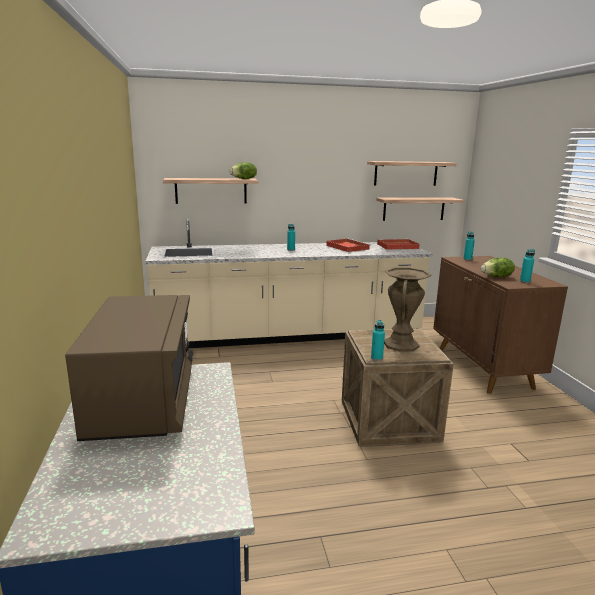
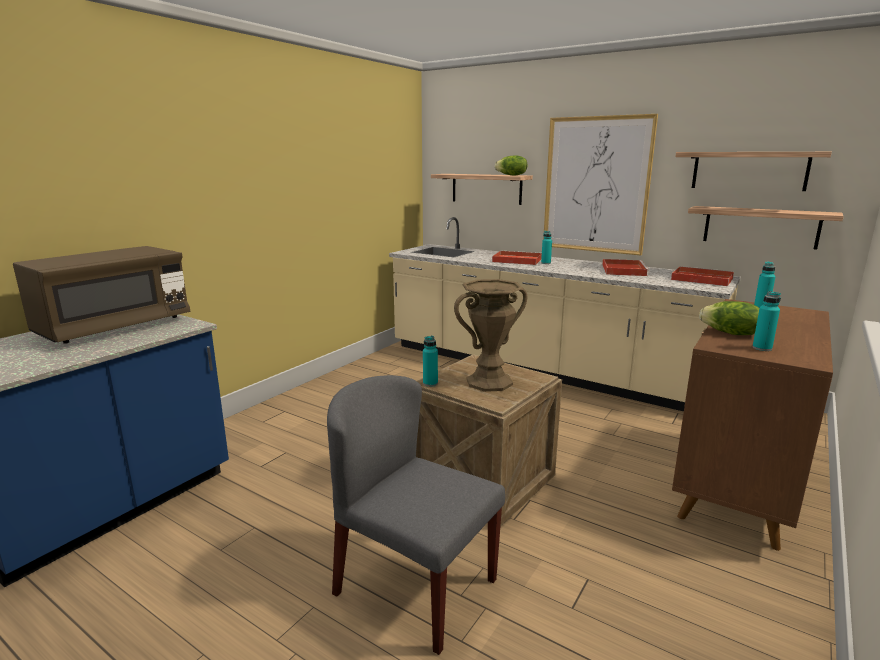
camera: 45 degrees right, 0 degrees up
none -> grey chair [327,375,505,655]
none -> red tray [492,251,542,265]
none -> picture [543,114,658,255]

